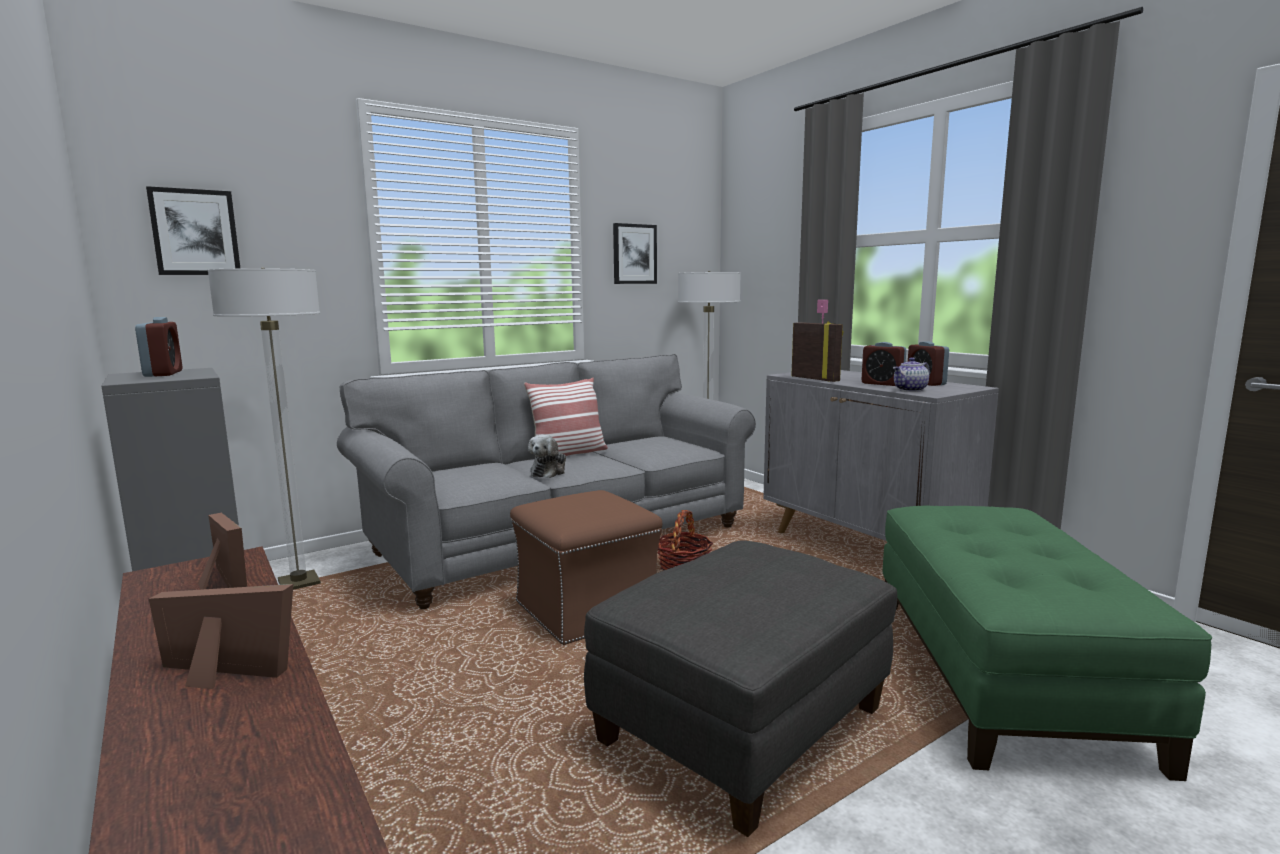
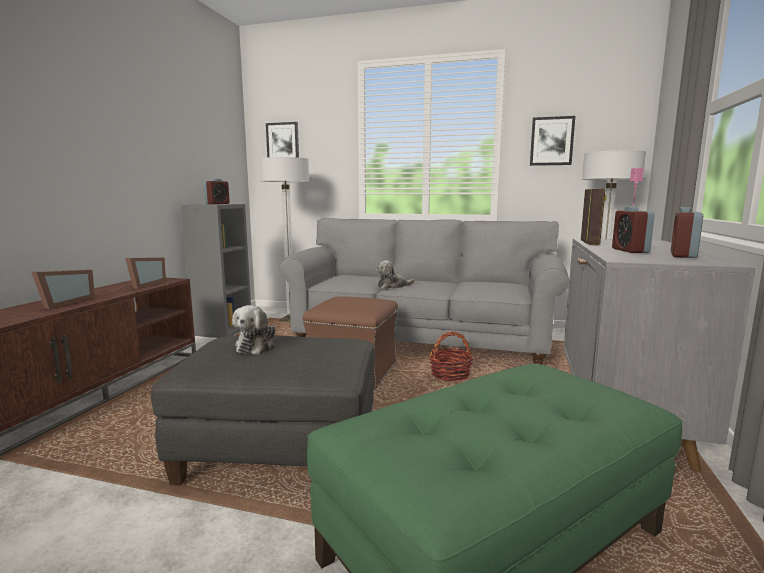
camera: 50 degrees right, 0 degrees up
picture frame [149,584,293,689] -> picture frame turned 45 degrees clockwise [31,270,95,309]
pillow [524,377,608,456] -> none
teapot [893,358,930,392] -> none
none -> plush toy [232,305,276,354]

